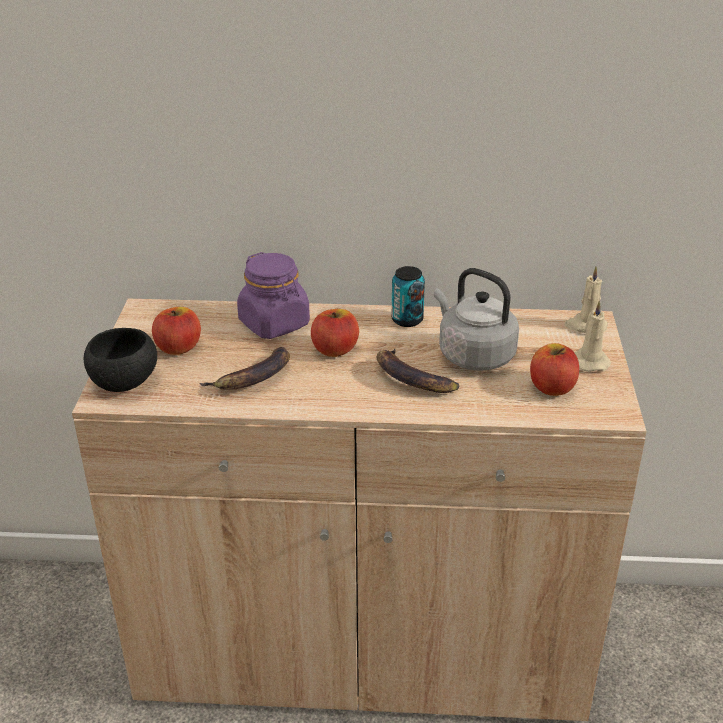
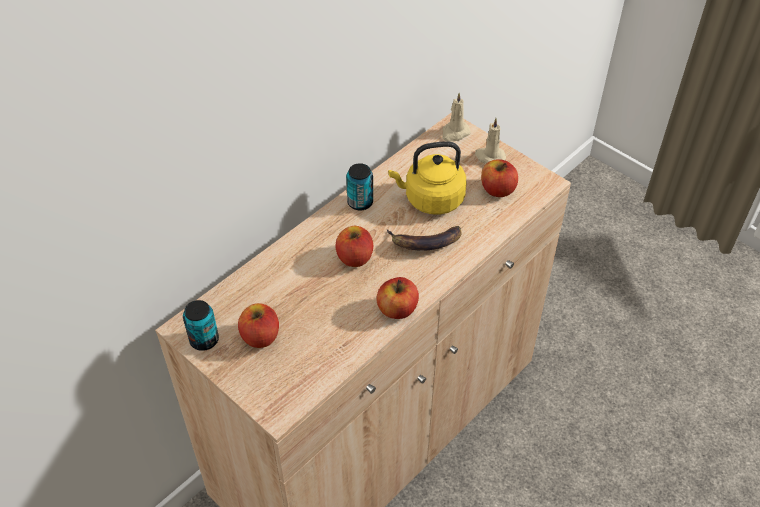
camera: 50 degrees left, 15 degrees up
black bowl [84,328,157,392] -> none
banana [200,347,290,390] -> none
purple jar [237,252,310,339] -> none
grey kettle [434,268,519,371] -> yellow kettle [388,141,466,214]
none -> can [183,300,219,351]
none -> apple [376,277,419,319]

